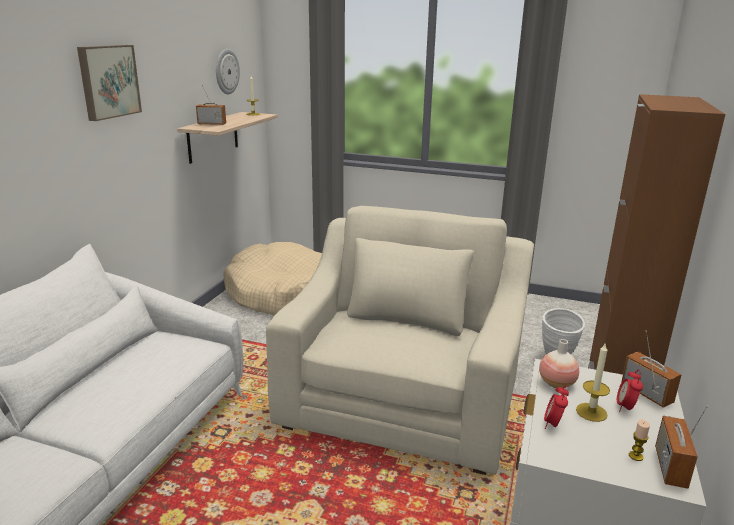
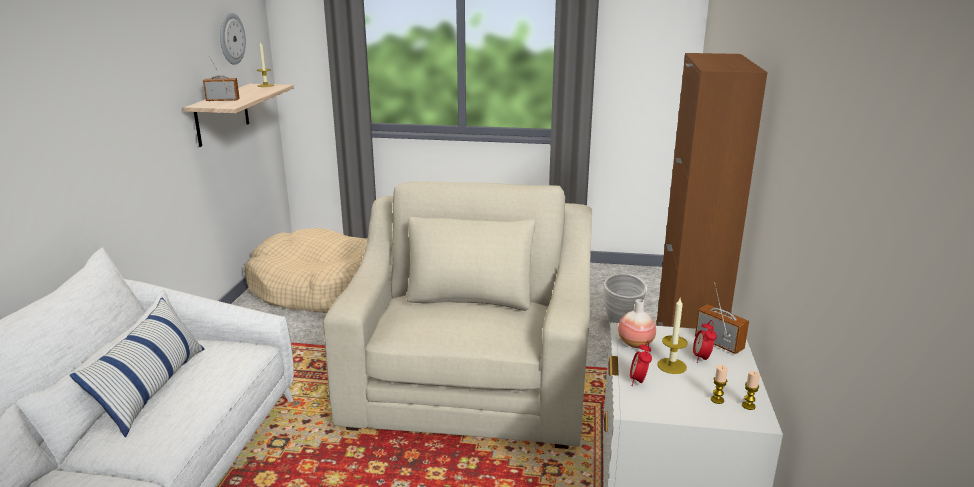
camera: 10 degrees left, 0 degrees up
picture [77,45,142,121] -> none
radio [655,406,708,489] -> candle [742,371,760,410]
none -> pillow [70,298,205,437]

